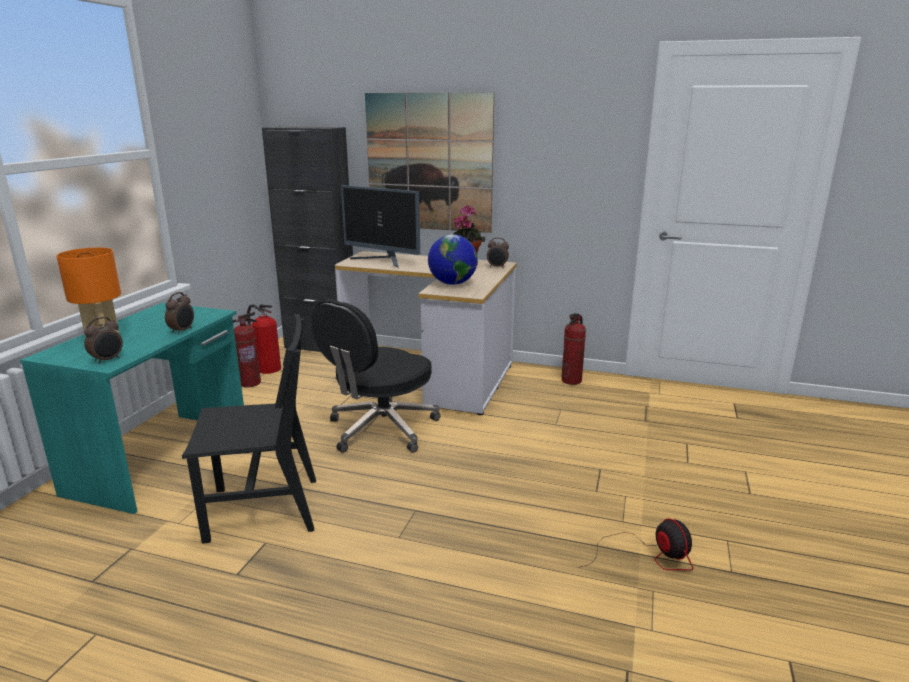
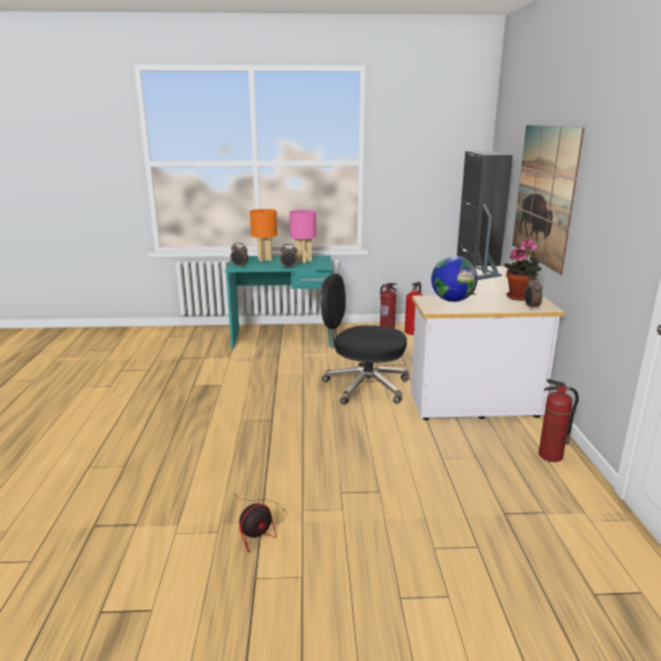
camera: 70 degrees right, 0 degrees up
black chair [182,314,316,544] -> none
none -> pink table lamp [289,210,316,263]

